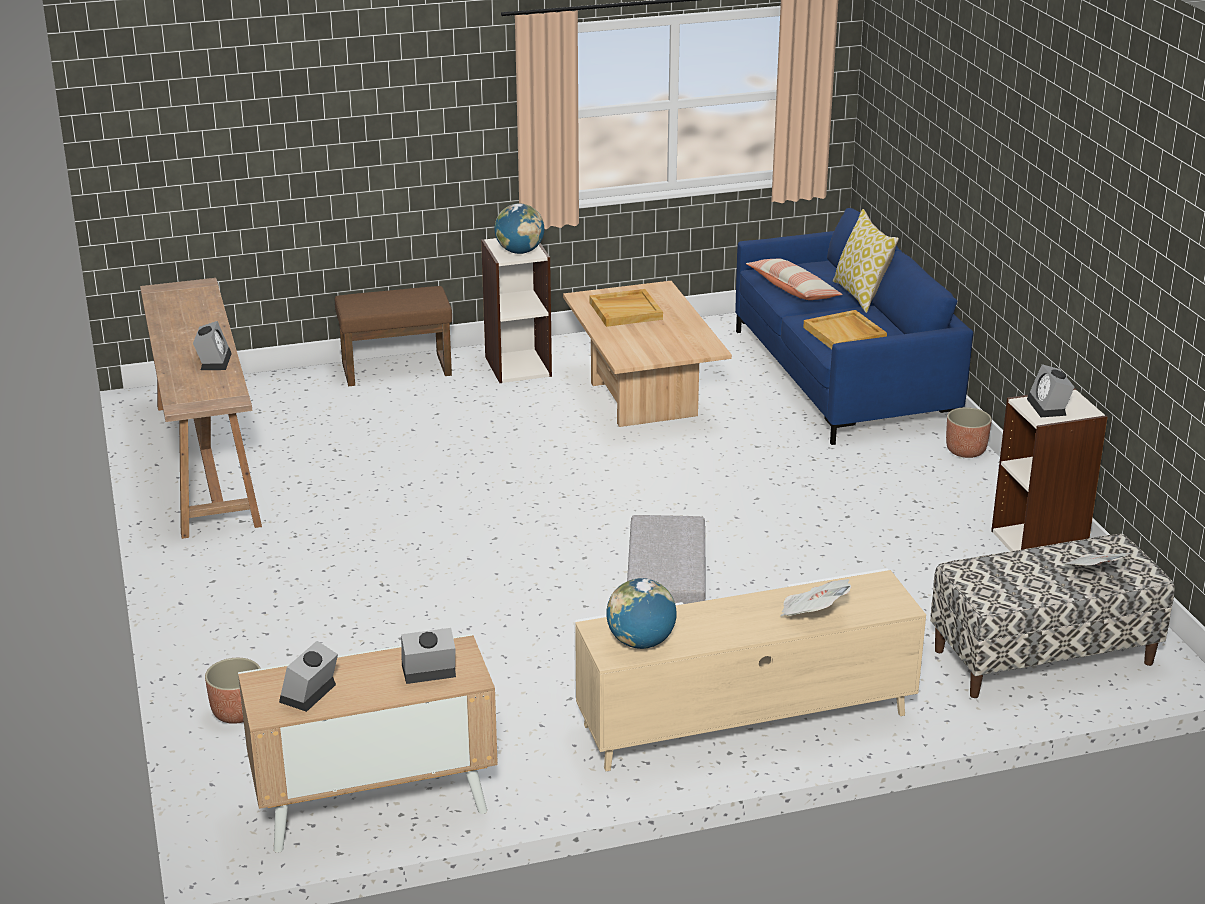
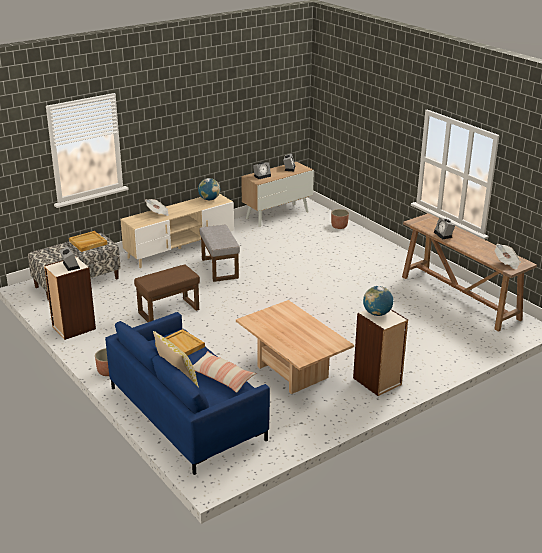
camera: 160 degrees right, 0 degrees up
brown ottoman [335,286,452,386] -> brown ottoman moved to [134,264,200,322]
beige tray [590,289,663,327] -> beige tray moved to [69,231,108,252]
newspaper [1063,553,1132,565] -> newspaper moved to [494,244,521,270]

